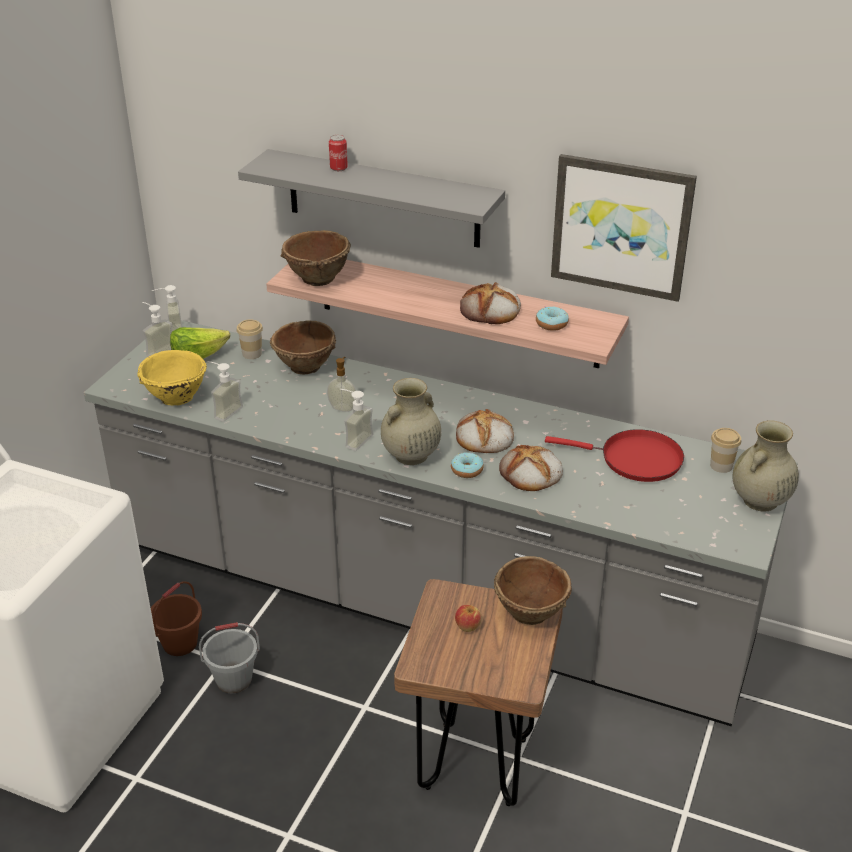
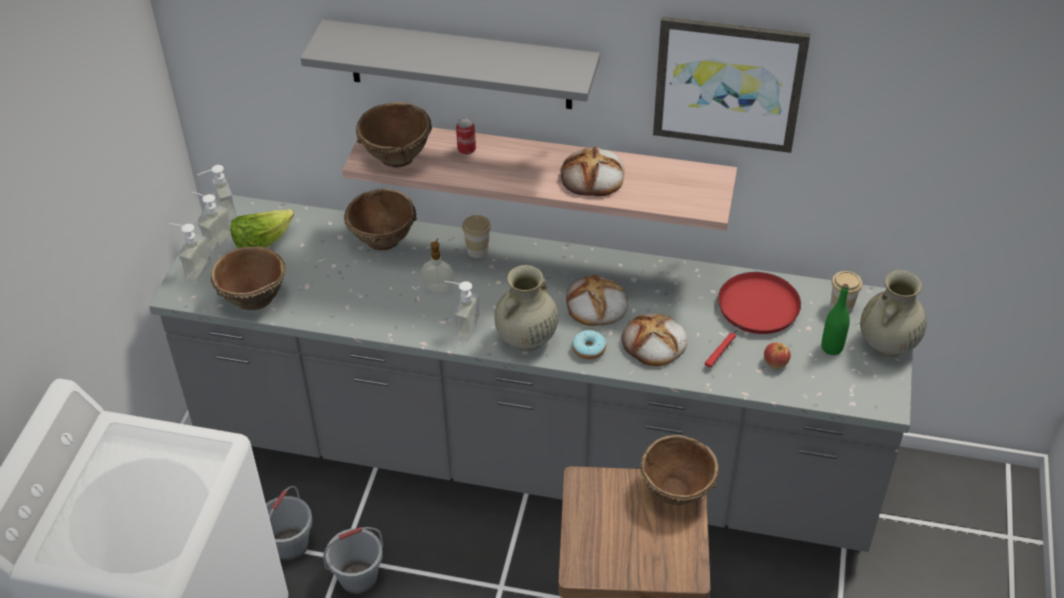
camera: 10 degrees left, 10 degrees up
yellow bowl [137,350,207,406] -> brown bowl [211,246,286,310]
brown bucket [151,581,202,656] -> grey bucket [266,486,313,561]
soap dispenser [207,361,243,422] -> soap dispenser moved to [169,223,212,282]
cup [237,319,263,359] -> cup moved to [462,215,491,258]
can [329,135,348,171] -> can moved to [456,118,476,155]
apple [455,605,482,632] -> apple moved to [764,342,791,369]
donut [536,306,569,331] -> none
red frying pan [545,429,684,482] -> red frying pan turned 60 degrees counterclockwise [705,272,801,368]
none -> green bottle [821,284,850,355]

